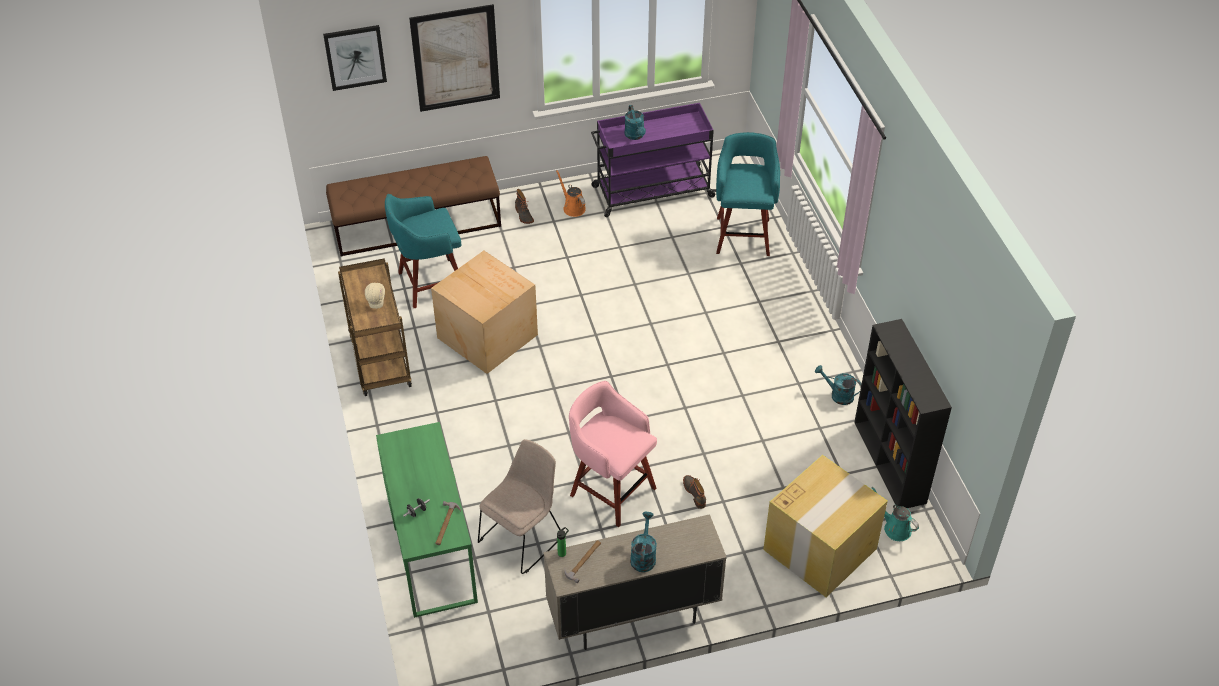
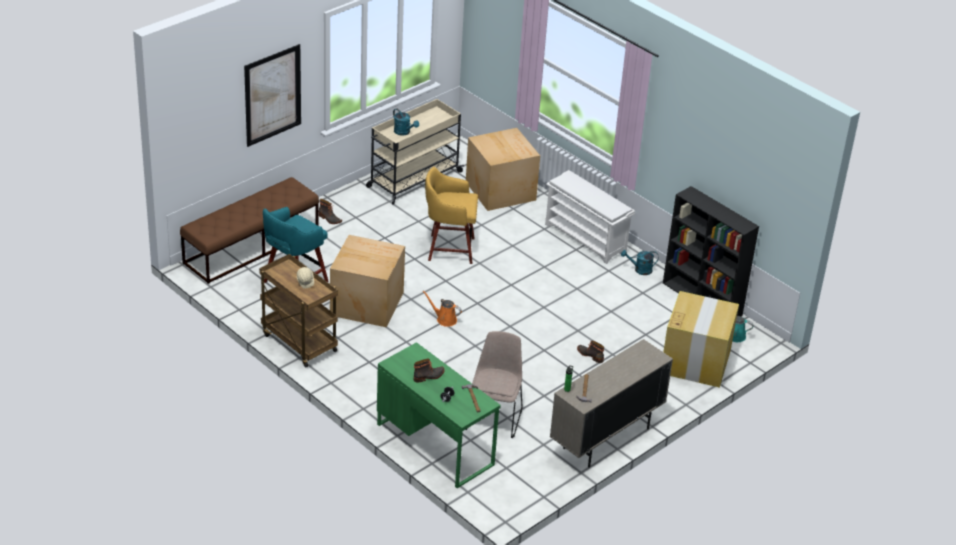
camera: 30 degrees left, 10 degrees down
picture [323,25,387,91] -> none
orange watering can [556,170,586,217] -> orange watering can moved to [423,291,462,327]
pink stool [569,381,657,527] -> none
purple cart [591,103,716,217] -> beige cart [366,99,464,205]
turquoise watering can [630,512,657,572] -> none
turquoise stool [716,132,780,256] -> cardboard box [466,128,540,211]
none -> boot [414,359,445,383]
none -> yellow stool [425,167,478,264]
none -> white shoe rack [545,170,635,264]

